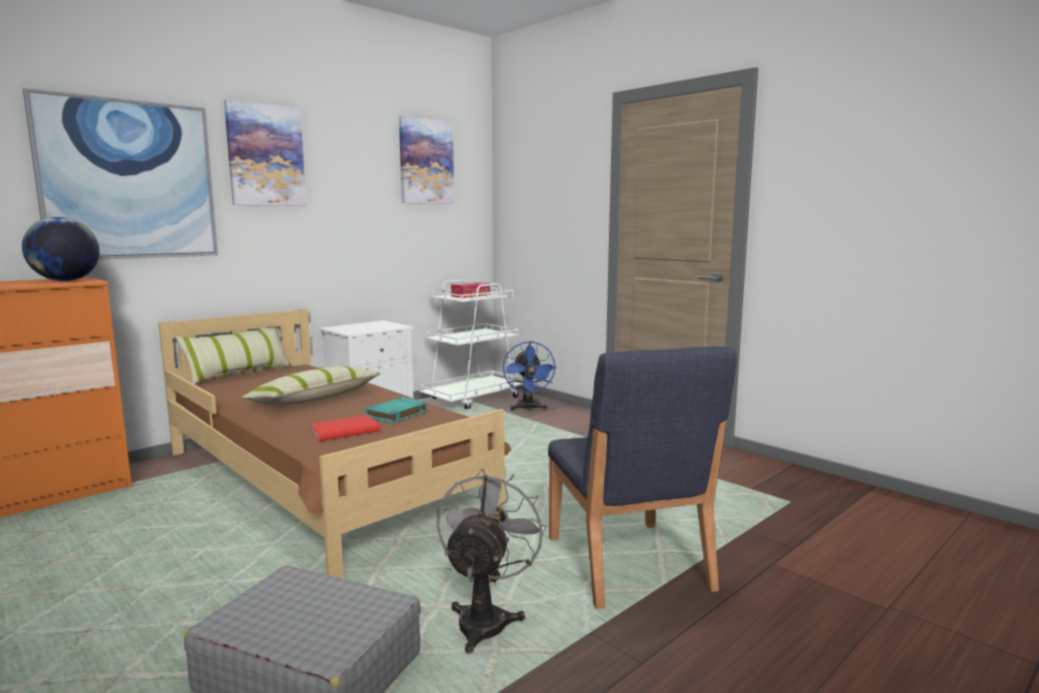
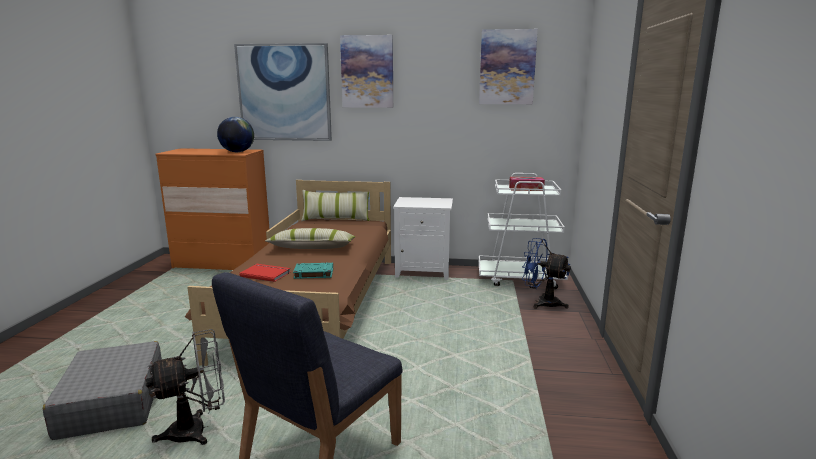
camera: 50 degrees right, 5 degrees up
blue fan [503,341,556,411] -> blue fan turned 75 degrees clockwise [522,238,571,309]

